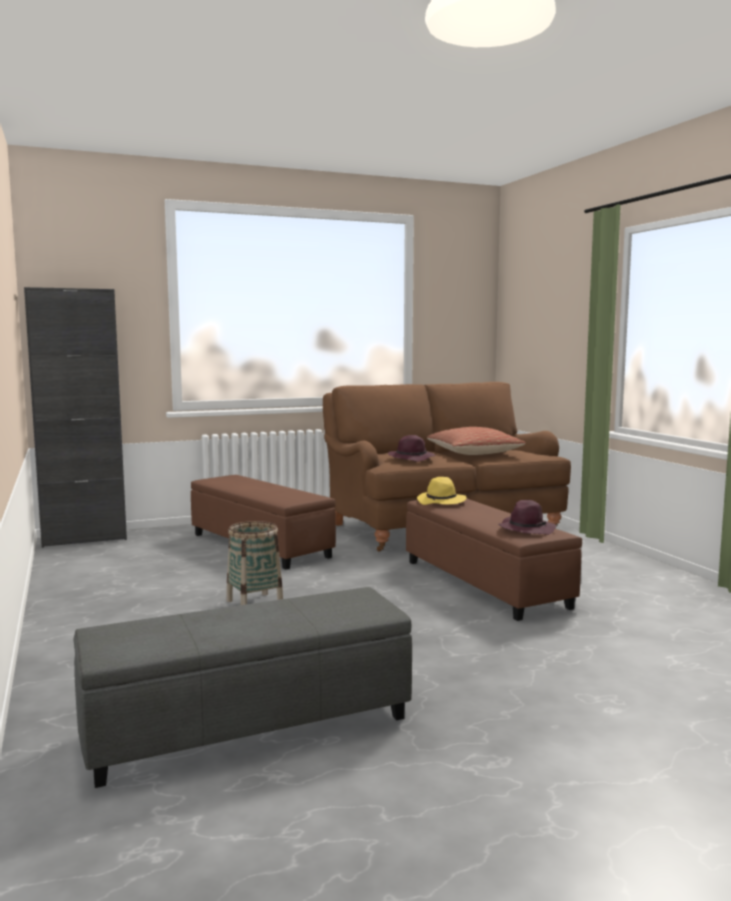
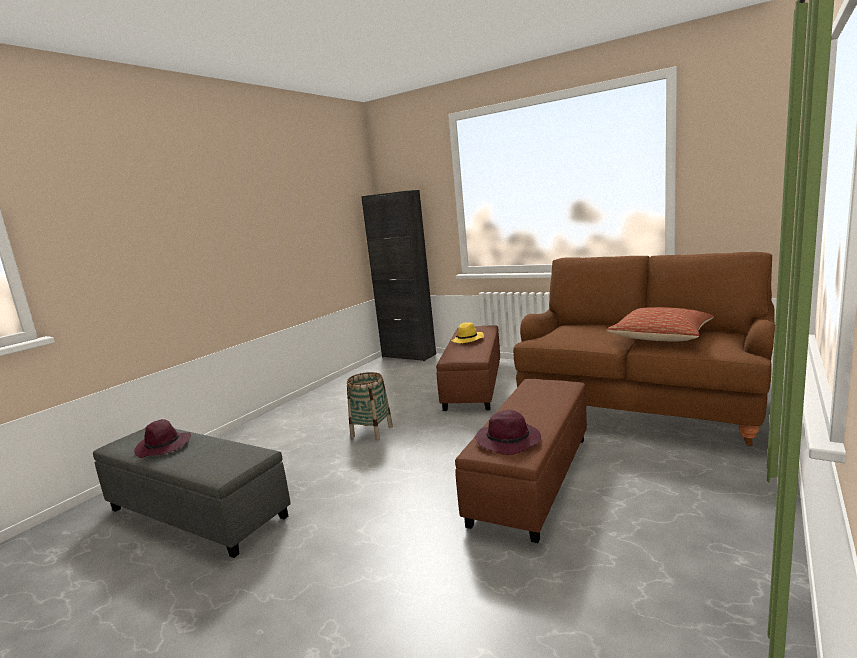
camera: 55 degrees right, 5 degrees up
purple hat [388,435,435,462] -> purple hat moved to [134,419,191,458]
yellow hat [417,477,466,505] -> yellow hat moved to [451,322,484,343]

